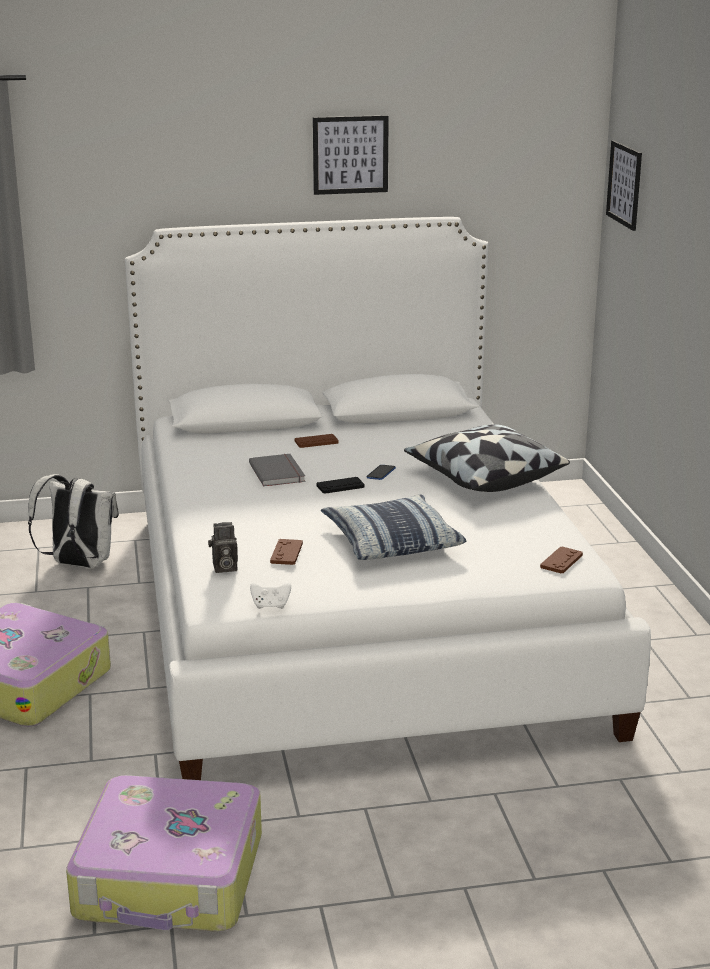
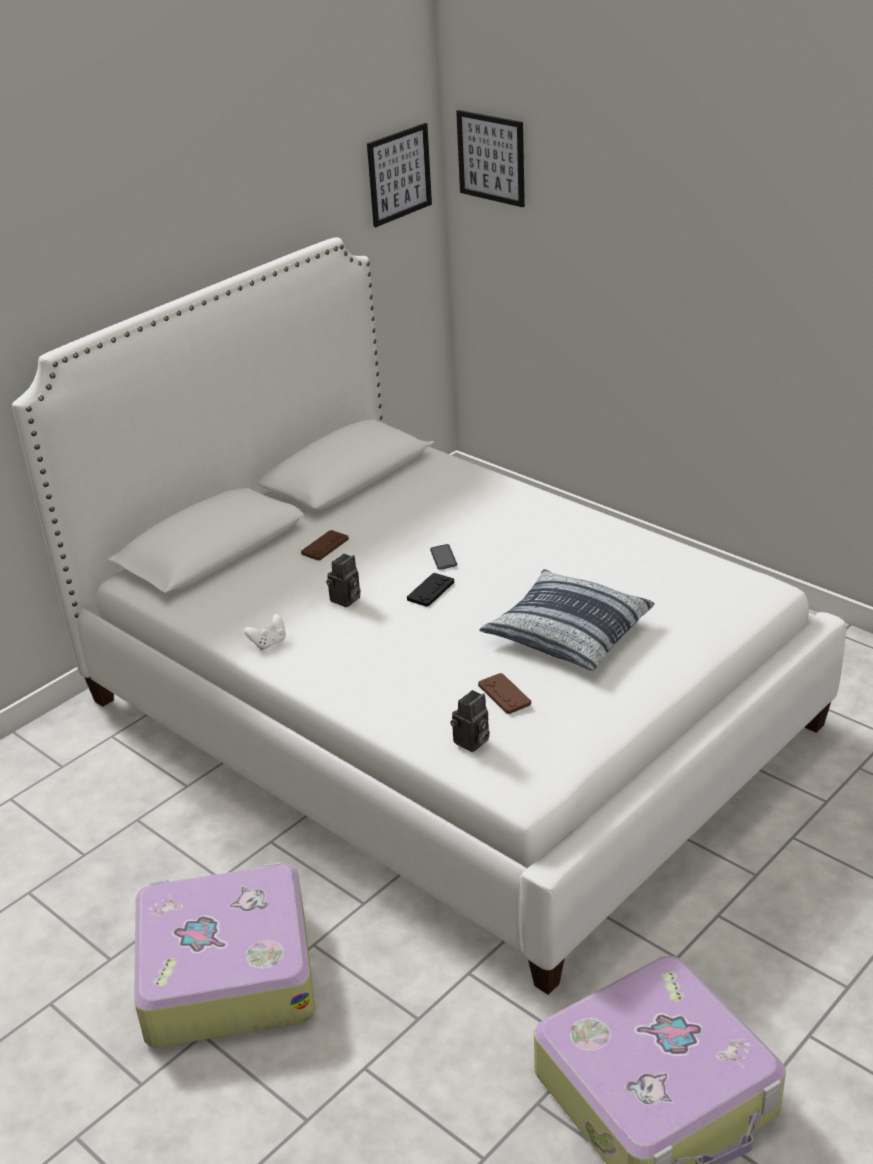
camera: 35 degrees left, 10 degrees up
white backpack [28,474,119,568] -> none
grey book [249,454,305,487] -> camera [326,553,361,607]
white game controller [250,582,291,609] -> white game controller moved to [244,614,286,650]
picture [313,115,389,195] -> picture moved to [367,123,432,227]
pillow [404,424,570,492] -> none
brown game controller [540,547,583,574] -> none

